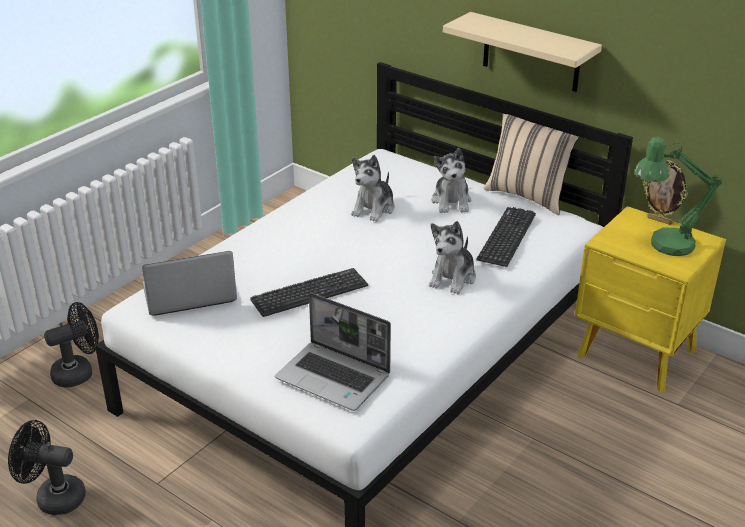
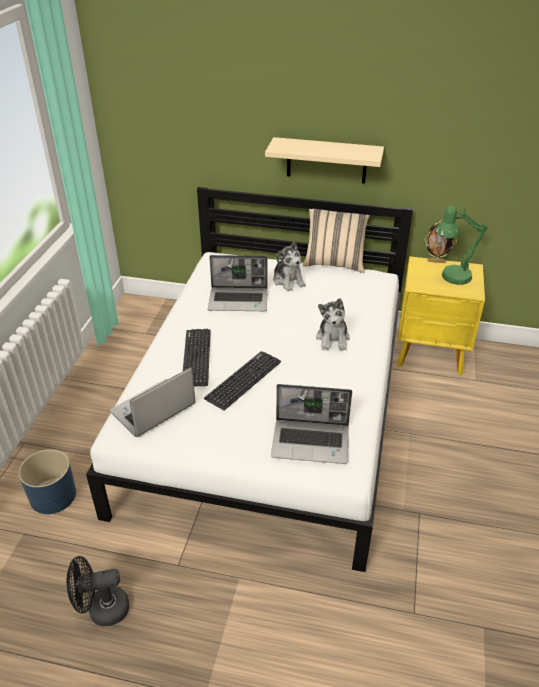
camera: 25 degrees left, 5 degrees up
black fan [44,302,99,387] -> blue planter [19,449,76,514]
plush toy [351,155,395,222] -> laptop [208,255,268,311]
keyboard [476,207,536,267] -> keyboard moved to [183,329,211,386]

